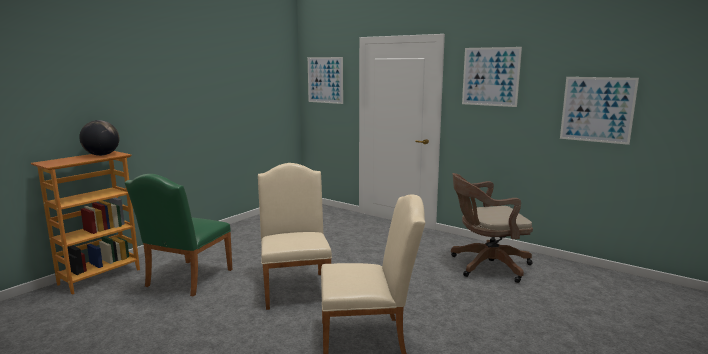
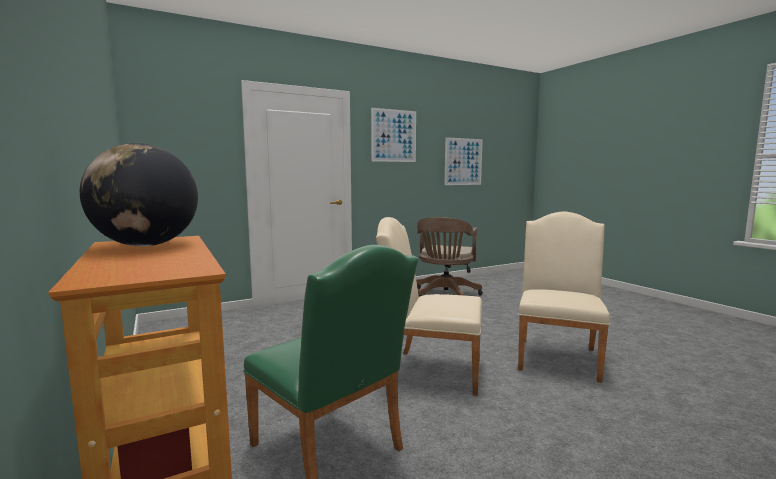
camera: 65 degrees left, 5 degrees down
picture [308,57,343,104] -> none

